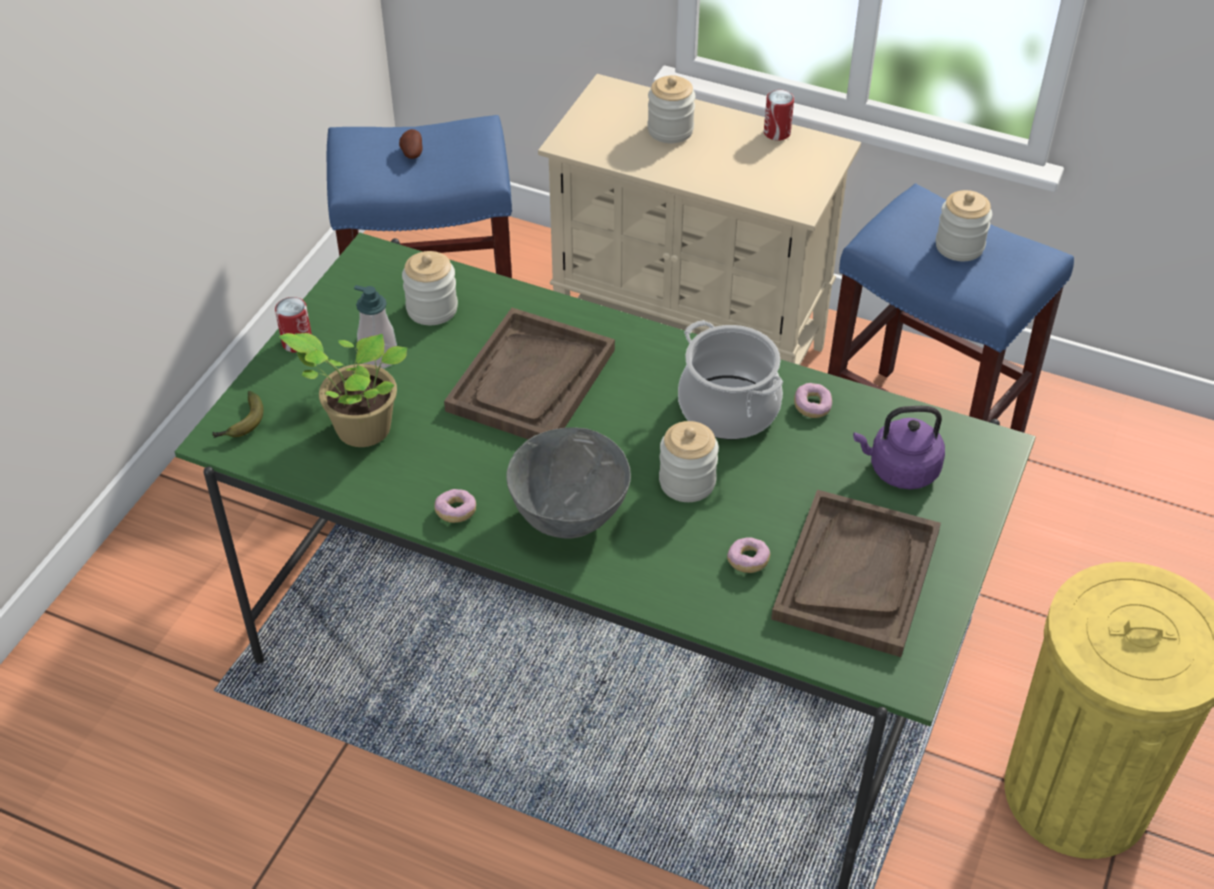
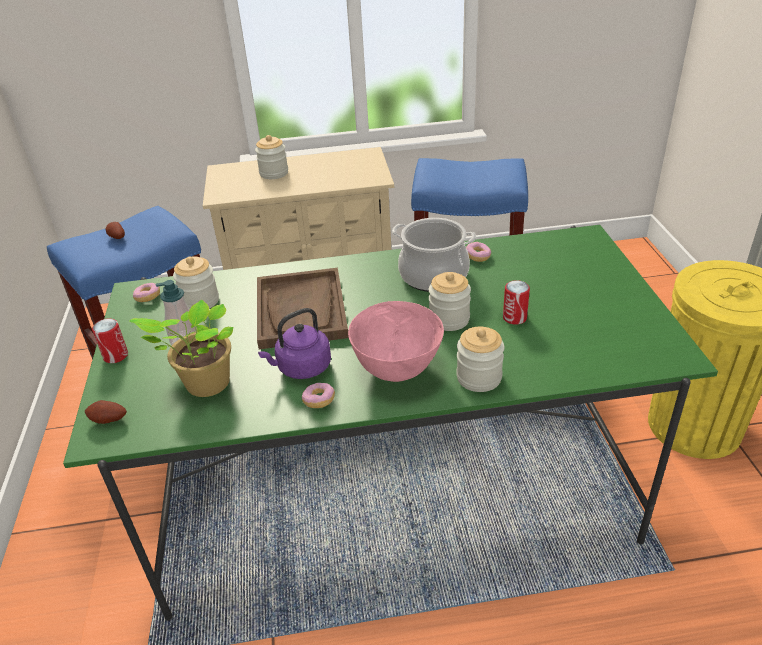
camera: 30 degrees left, 10 degrees down
banana [213,391,263,438] -> potato [85,400,127,424]
grey bowl [506,427,631,539] -> pink bowl [348,301,444,382]
donut [727,537,770,573] -> donut moved to [133,283,160,302]
can [764,90,794,141] -> can moved to [503,280,530,325]
brown tray [771,490,941,657] -> none
purple kettle [853,406,945,489] -> purple kettle moved to [258,308,331,379]
jar [936,190,992,261] -> jar moved to [456,327,504,392]

